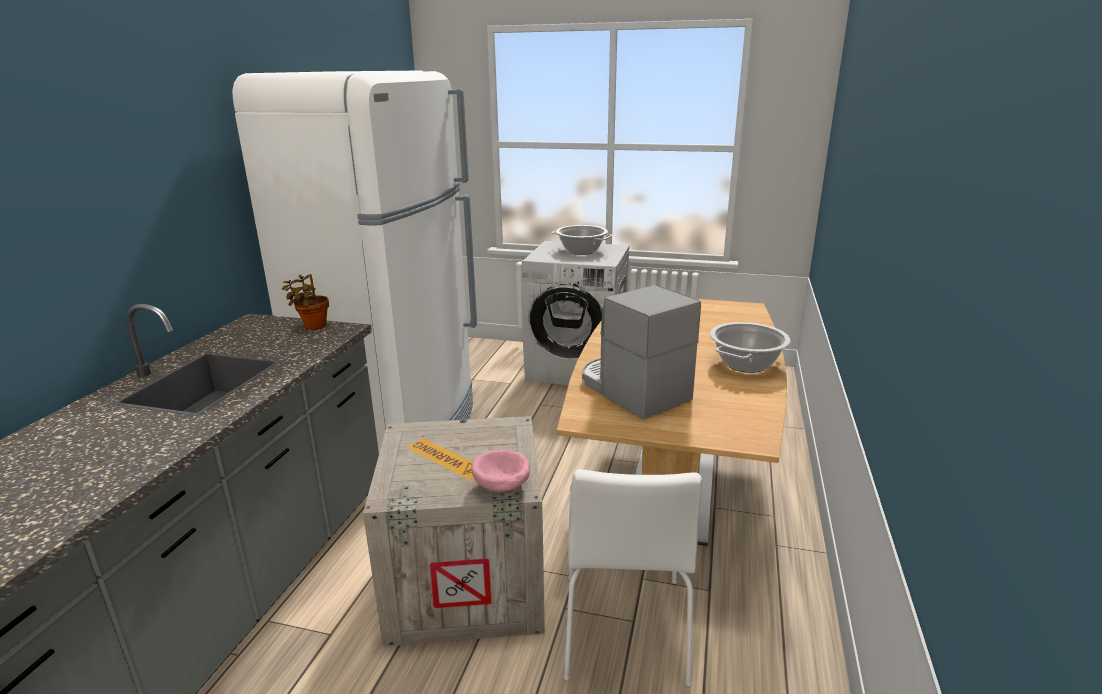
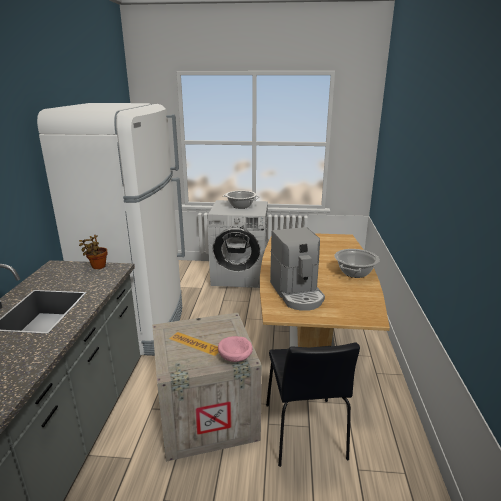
camera: 10 degrees left, 0 degrees up
white chair [564,469,702,686] -> black chair [266,342,360,467]
coffee machine [582,285,701,419] -> coffee machine turned 150 degrees counterclockwise [270,227,325,311]

